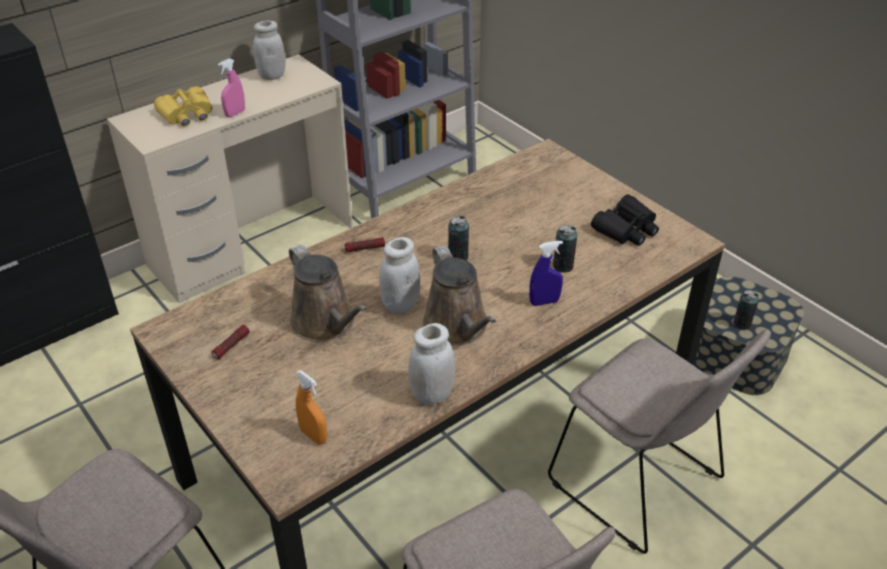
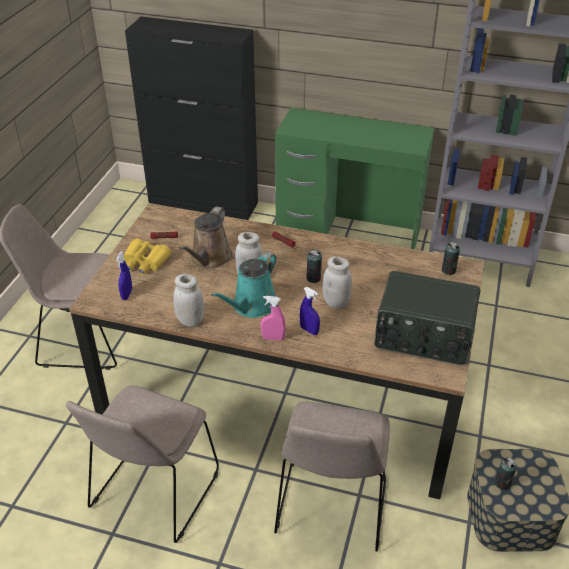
camera: 55 degrees right, 0 degrees up
beige desk [107,54,353,303] -> green desk [275,108,434,249]
yellow binoculars [154,86,213,127] -> yellow binoculars moved to [123,238,171,275]
pink spray bottle [218,58,245,117] -> pink spray bottle moved to [261,296,286,341]
white jar [253,21,286,80] -> white jar moved to [323,256,352,308]
orange spray bottle [296,370,327,445] -> blue spray bottle [116,251,132,300]
brown watering can [423,245,496,345] -> turquoise watering can [211,252,278,318]
can [553,225,577,273] -> can moved to [442,242,460,275]
black binoculars [591,194,659,246] -> radio [374,271,480,365]

